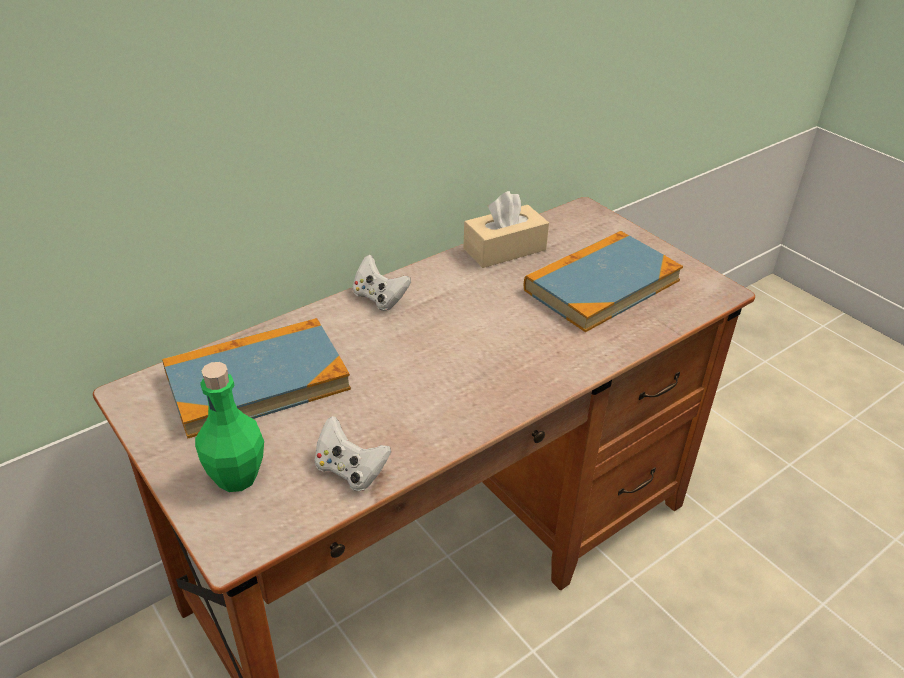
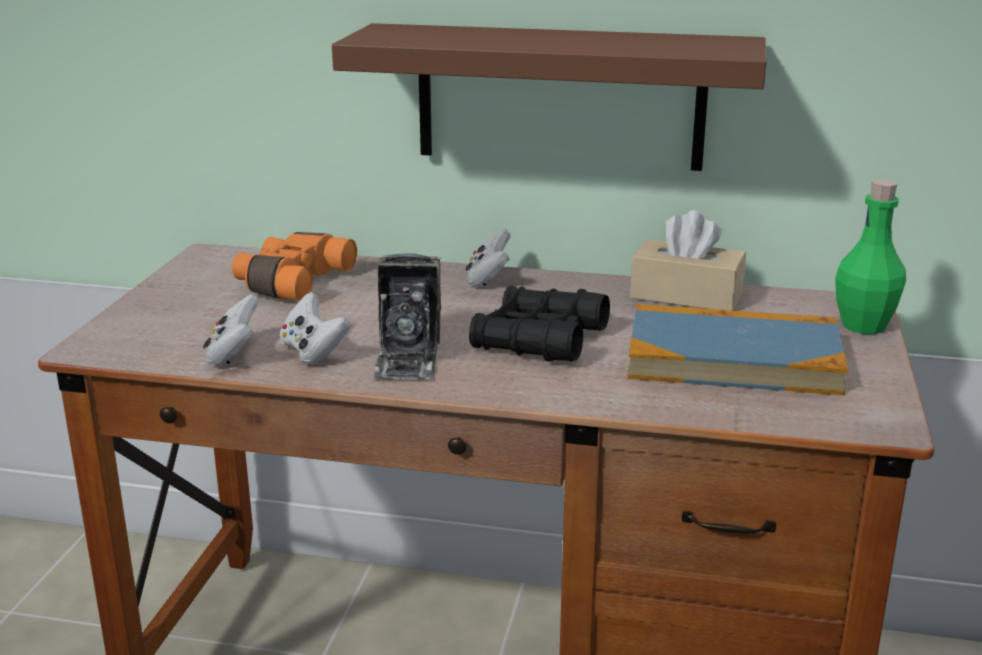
camera: 50 degrees right, 15 degrees down
book [162,318,351,439] -> orange binoculars [232,232,357,301]
green bottle [195,362,264,492] -> green bottle moved to [835,179,906,334]
none -> white game controller [279,292,351,365]
none -> brown shelf [332,23,766,171]
none -> camera [372,253,441,379]
none -> black binoculars [469,286,610,362]

